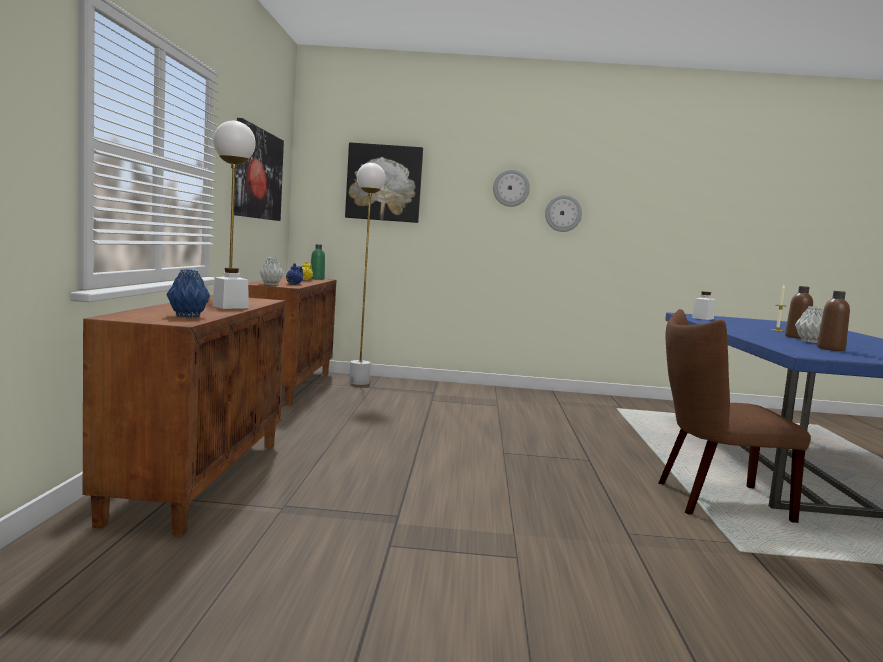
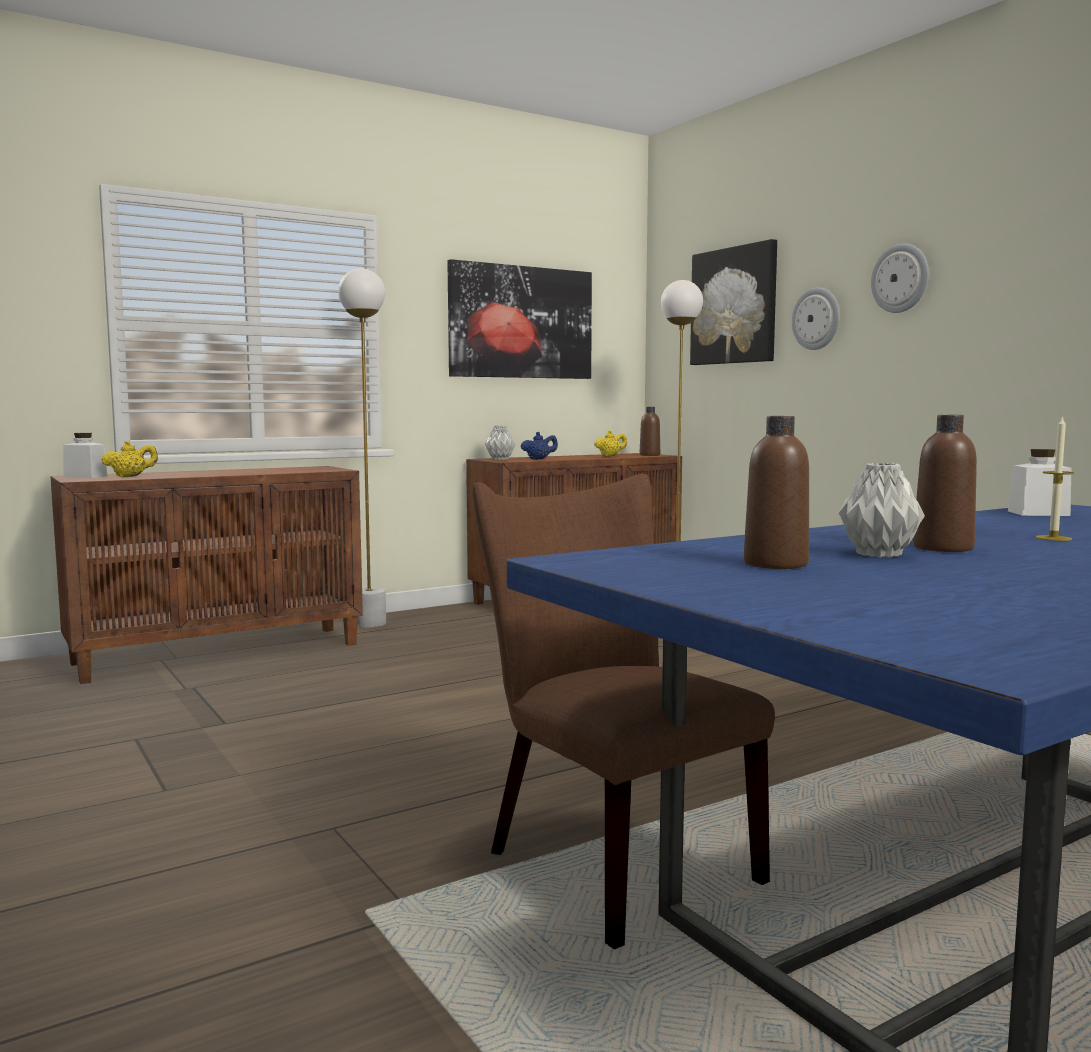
camera: 55 degrees right, 0 degrees up
blue vase [166,269,210,317] -> yellow teapot [101,440,158,477]
white jar [212,268,249,309] -> white jar moved to [63,433,108,478]
green bottle [311,244,325,280] -> brown bottle [639,407,660,456]
wall clock [545,195,582,232] -> wall clock moved to [792,287,840,350]

